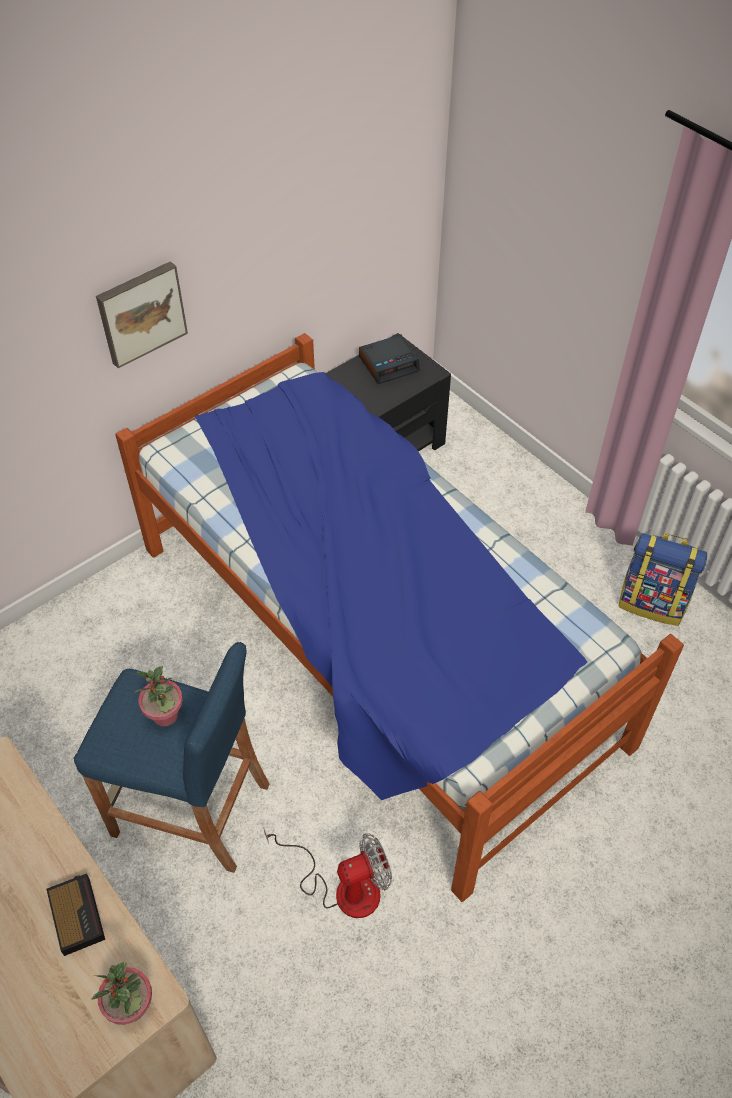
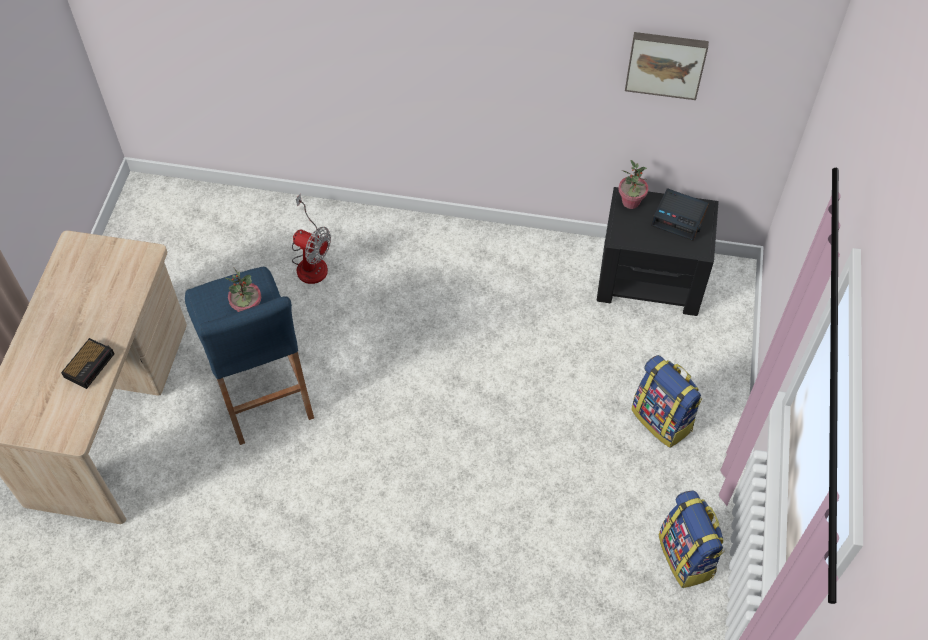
camera: 50 degrees right, 5 degrees up
potted plant [91,962,152,1025] -> potted plant moved to [619,160,648,209]
picture [96,261,188,368] -> picture moved to [625,32,709,100]
bed [115,333,684,902] -> none
fan [264,829,392,918] -> fan moved to [292,194,331,284]
none -> backpack [631,355,702,448]

